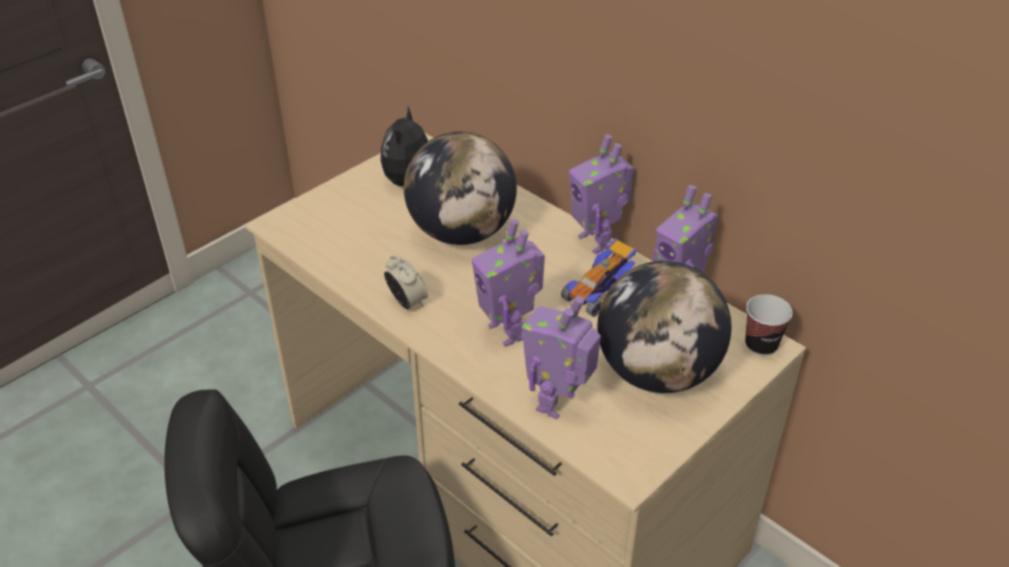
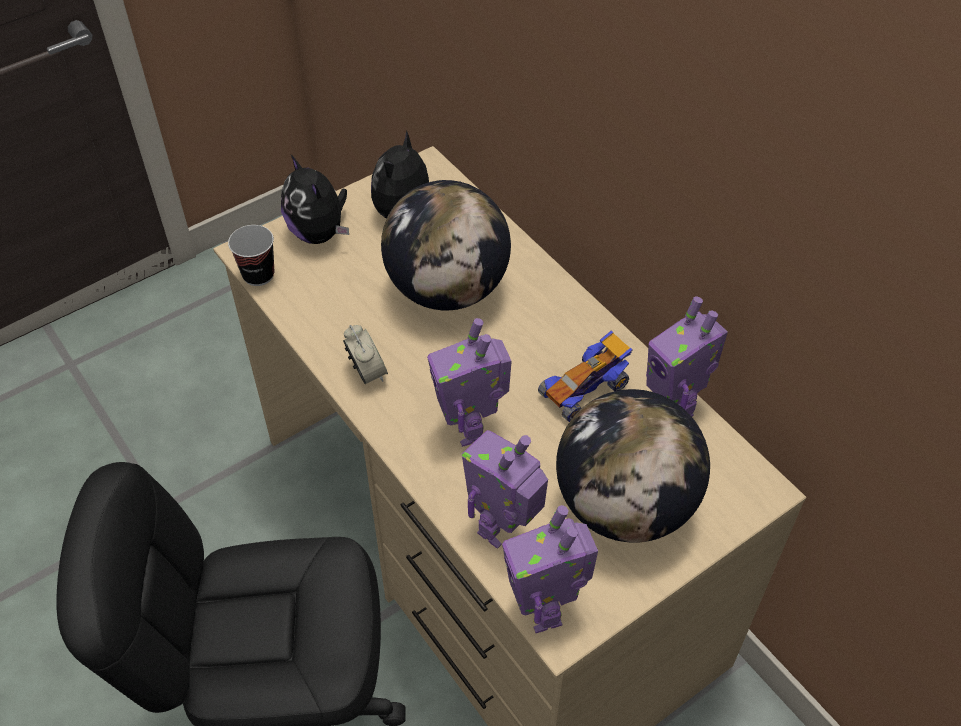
camera: 10 degrees right, 10 degrees up
toy robot [569,134,634,254] -> toy robot moved to [502,505,598,633]
cup [745,294,793,356] -> cup moved to [228,225,274,286]
none -> plush toy [281,155,349,244]

